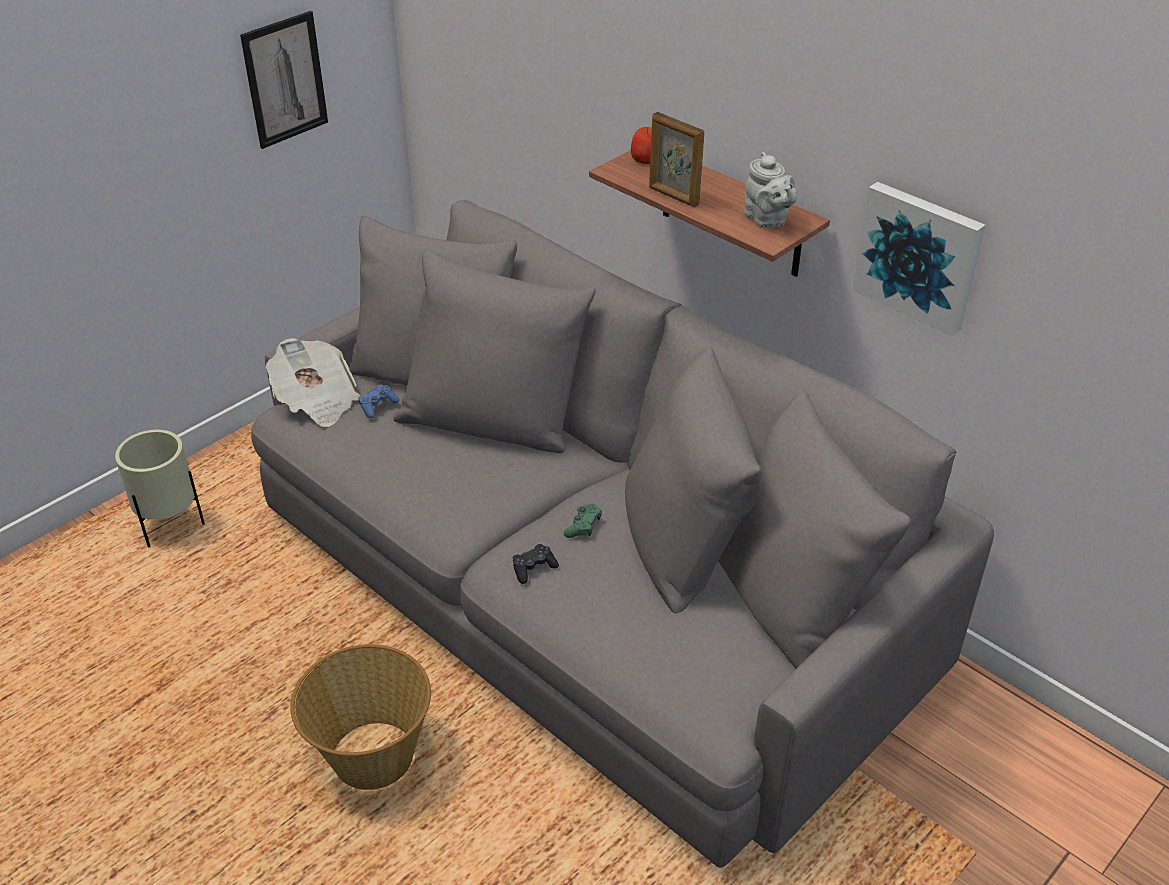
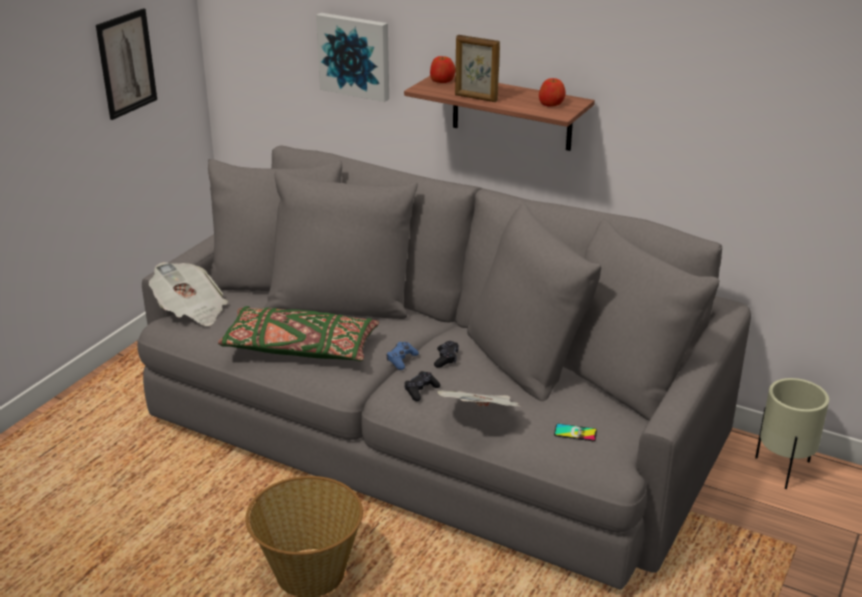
camera: 15 degrees left, 10 degrees down
beige planter [115,430,205,548] -> beige planter moved to [755,378,829,489]
blue game controller [359,384,399,418] -> blue game controller moved to [387,342,419,370]
green game controller [564,503,602,538] -> black game controller [434,341,459,368]
grey teapot [744,152,797,228] -> apple [539,78,566,107]
picture [852,182,985,336] -> picture moved to [316,13,389,102]
none -> green pillow [218,306,379,361]
none -> newspaper [437,391,521,407]
none -> phone [554,424,597,441]

